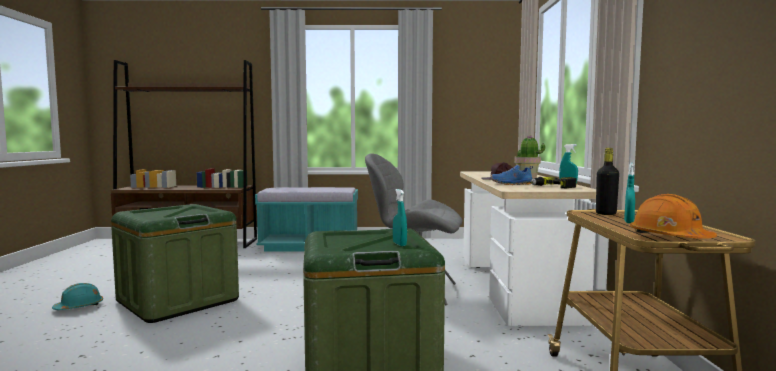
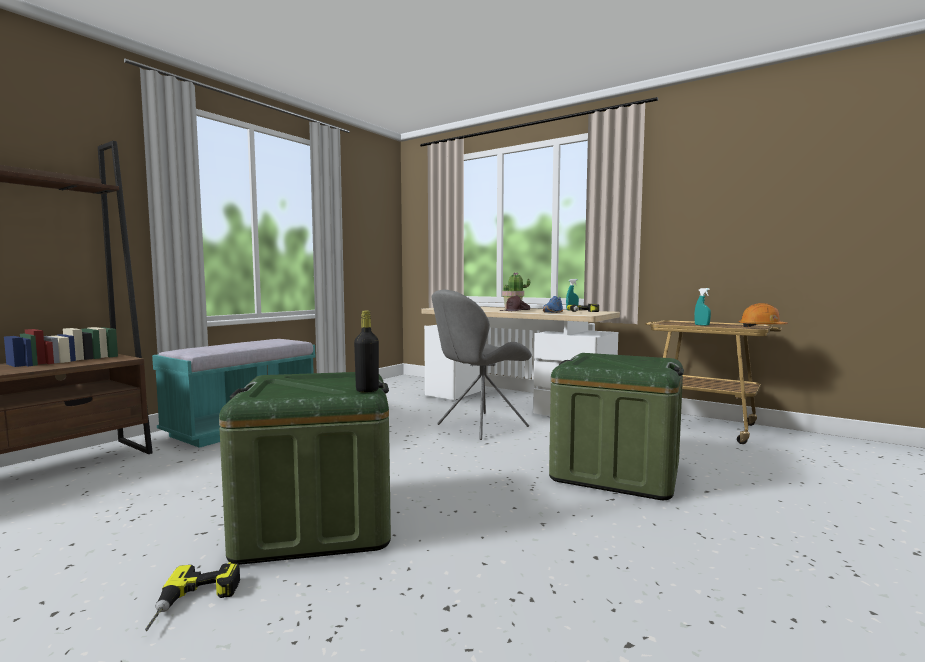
camera: 55 degrees left, 0 degrees up
turquoise hard hat [52,283,103,310] -> power drill [145,562,240,631]
turquoise spray bottle [393,189,407,246] -> none
black bottle [596,148,619,215] -> black bottle moved to [354,311,379,393]

